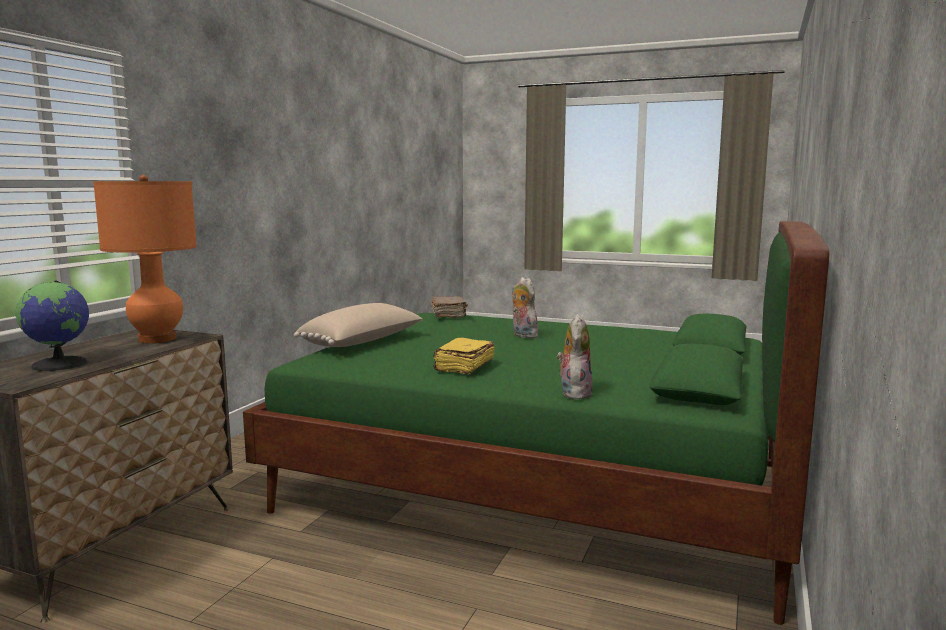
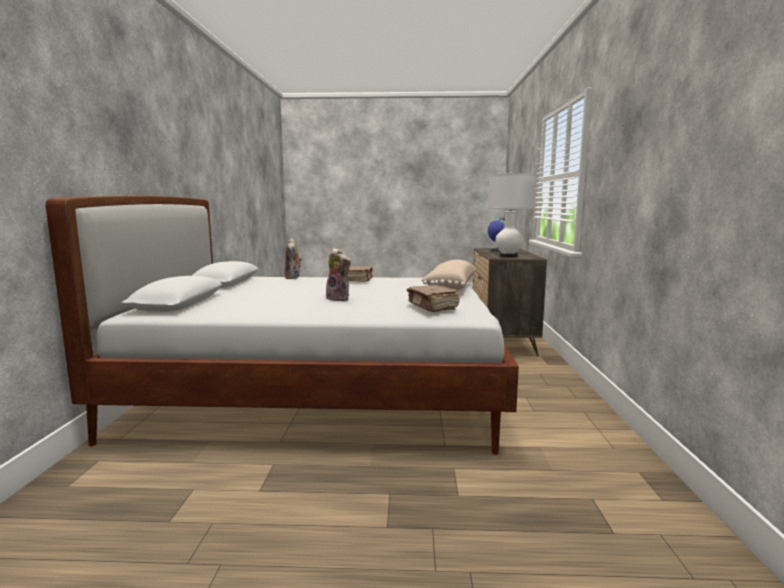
camera: 160 degrees right, 0 degrees up
orange table lamp [93,175,197,343] -> white table lamp [488,171,536,257]
green bed [243,221,829,625] -> white bed [45,196,519,455]
yellow book [433,338,495,375] -> brown book [348,265,373,282]

